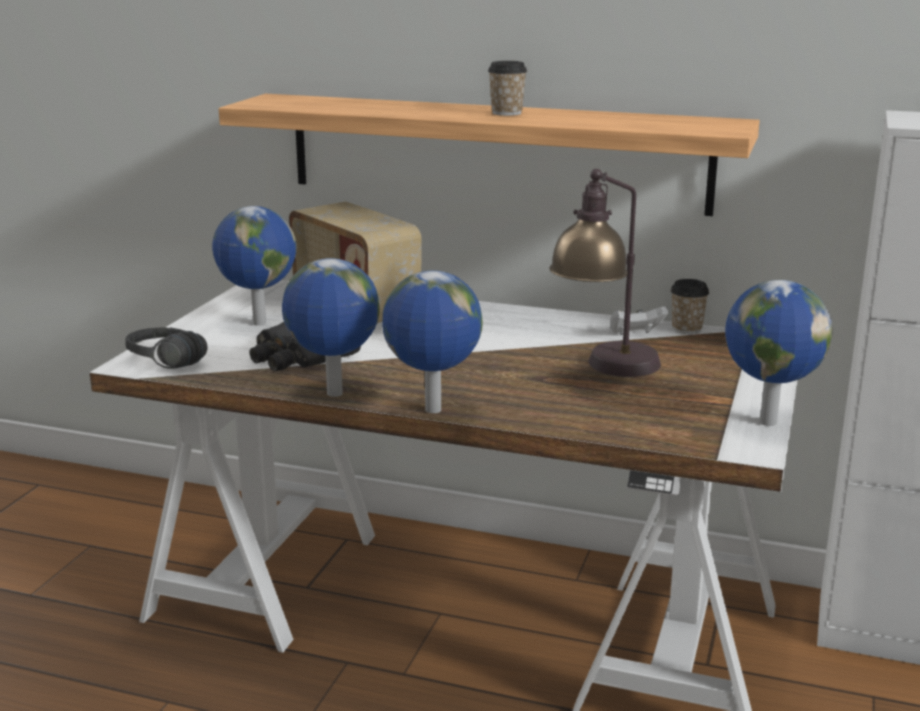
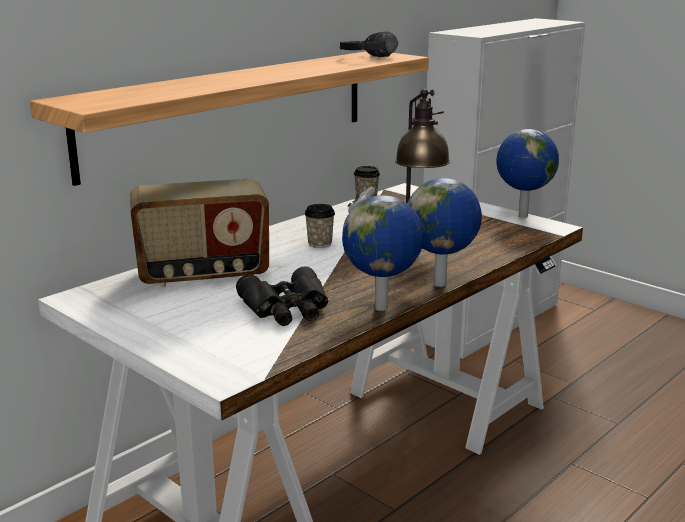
camera: 65 degrees left, 0 degrees up
black headphones [125,328,208,369] -> black headphones moved to [340,32,398,57]
globe [212,206,296,326] -> none
cup [488,61,527,116] -> cup moved to [304,204,335,248]

